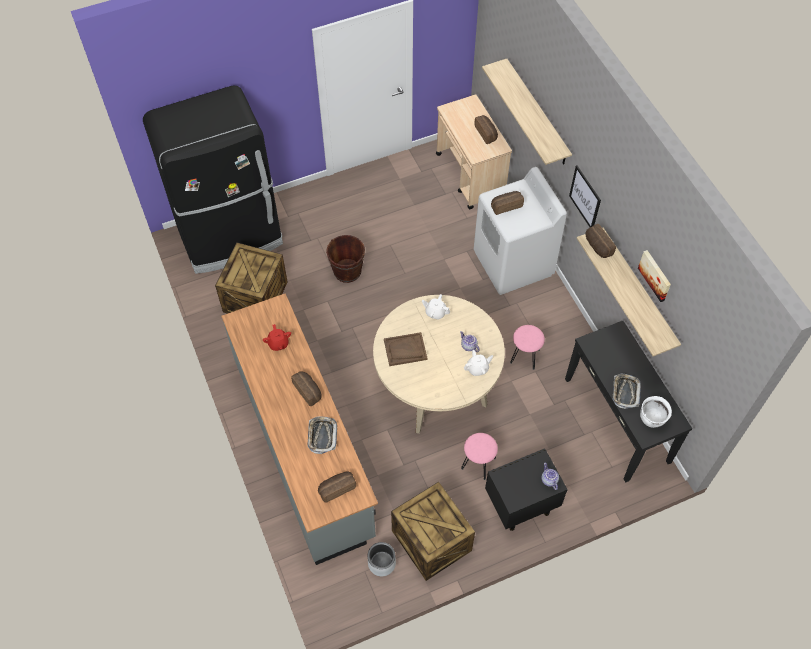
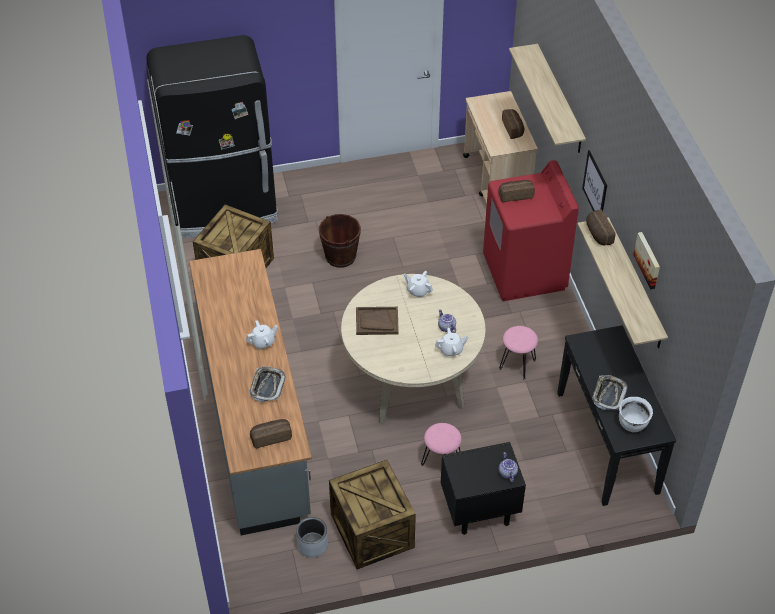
camera: 10 degrees right, 10 degrees down
red teapot [263,324,291,351] -> none
bread [291,371,322,406] -> white teapot [246,320,278,350]
white washing machine [474,167,567,295] -> red washing machine [483,160,579,301]

